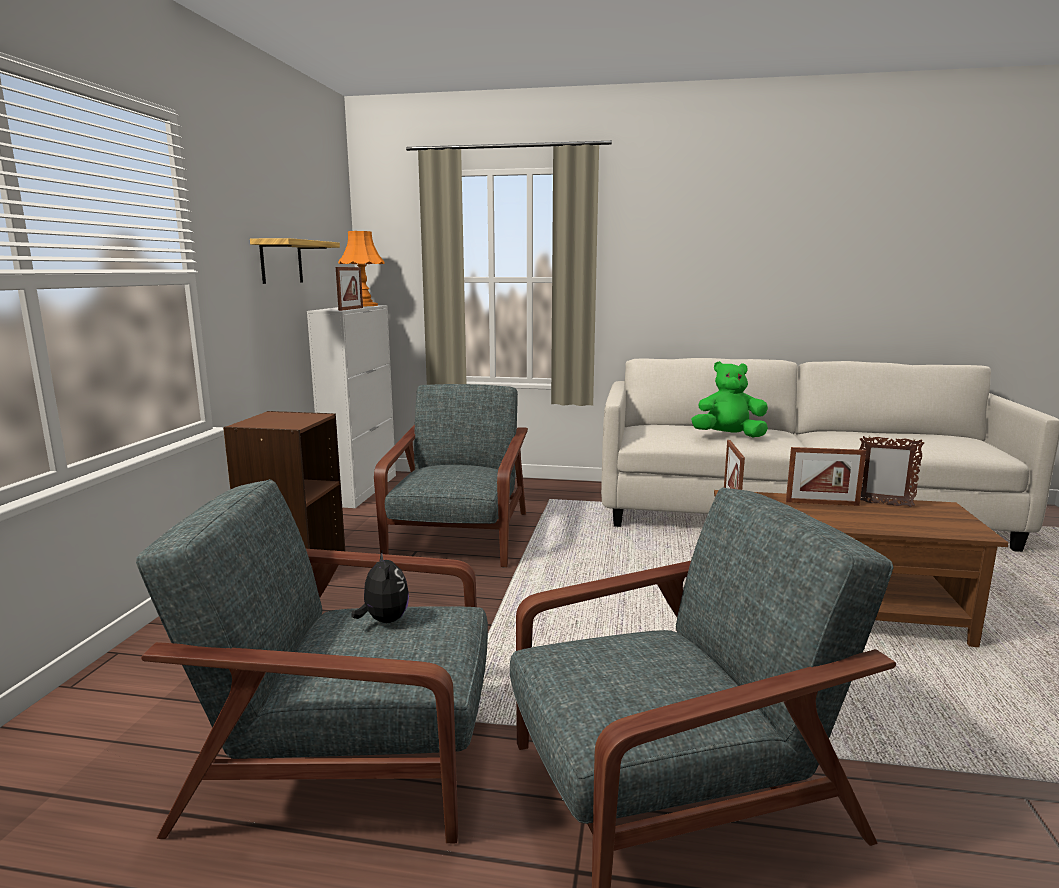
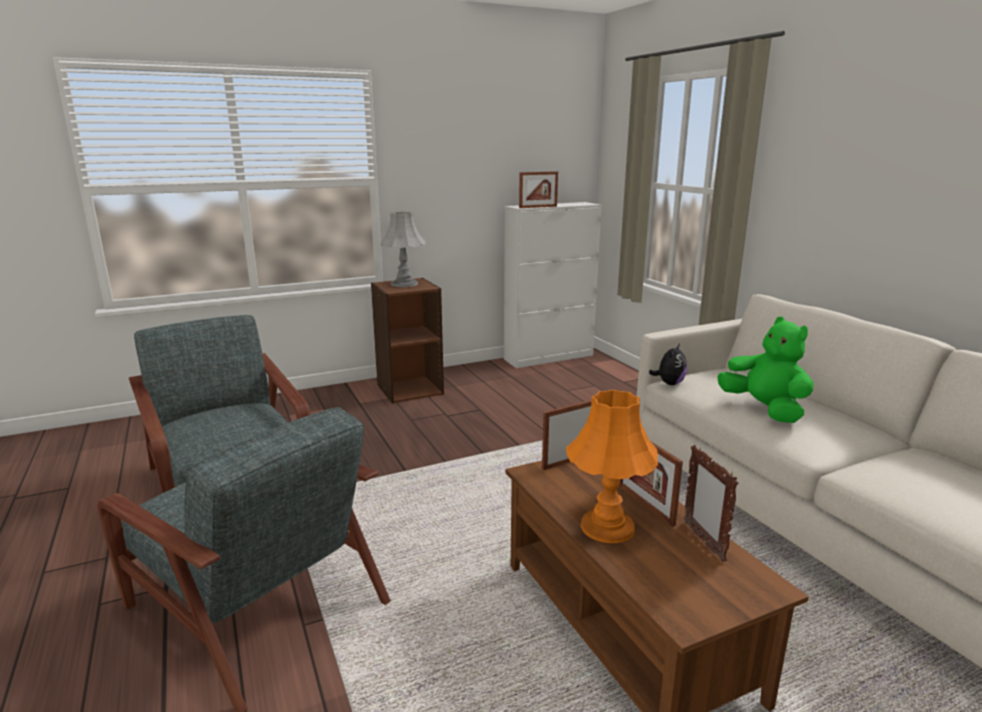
camera: 55 degrees right, 5 degrees up
shelf [250,238,340,284] -> none
orange table lamp [338,231,385,306] -> orange table lamp moved to [566,389,658,543]
plush toy [351,551,409,623] -> plush toy moved to [649,344,687,385]
grey armchair [374,384,528,567] -> none
none -> grey table lamp [381,212,426,287]

